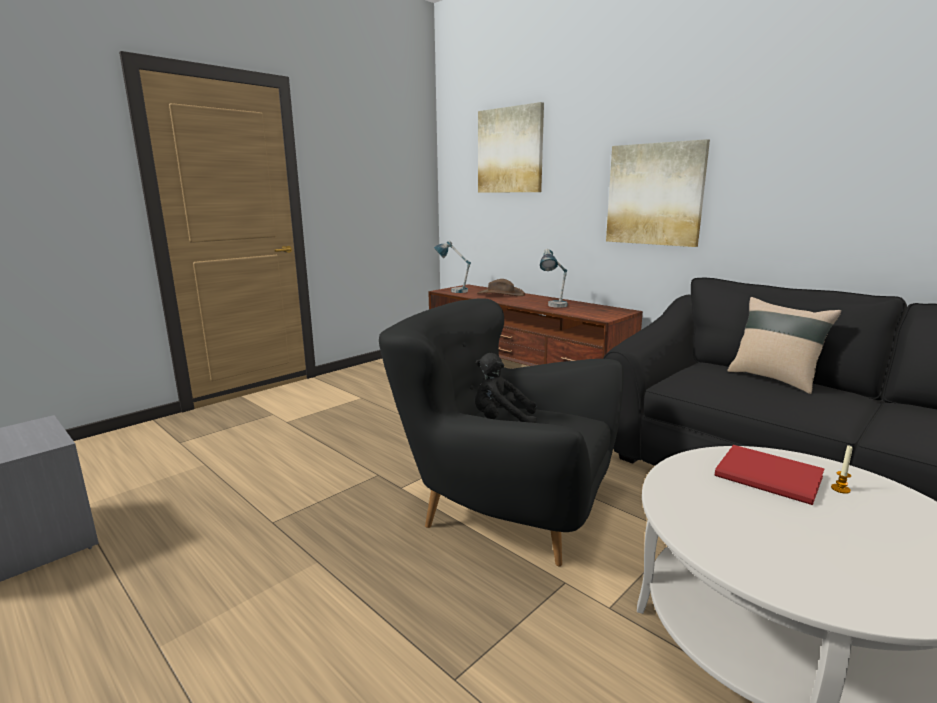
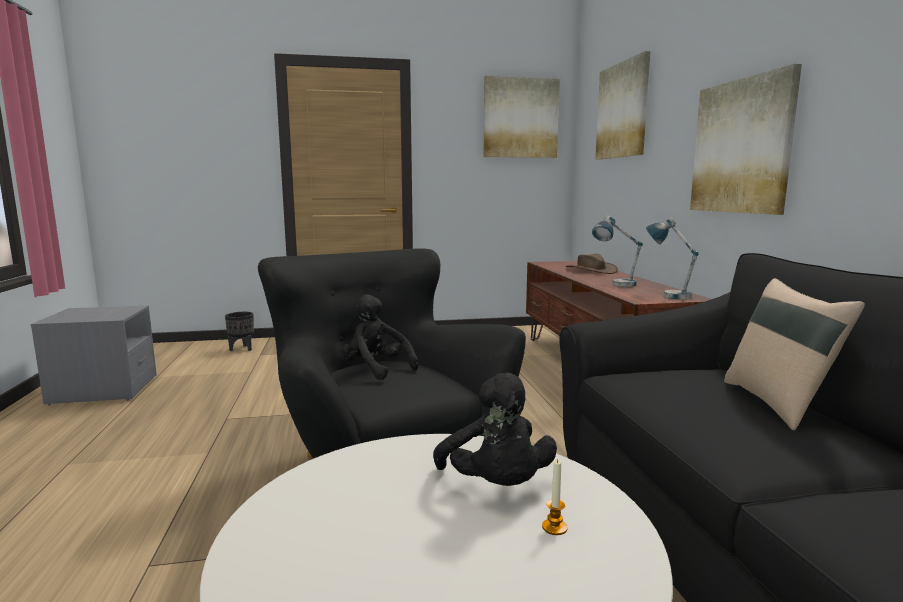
camera: 35 degrees right, 5 degrees down
table lamp [434,240,471,293] -> table lamp moved to [646,218,699,299]
red book [715,445,825,505] -> black plush toy [433,373,557,486]
none -> black planter [225,312,254,351]
none -> picture [483,76,560,158]

